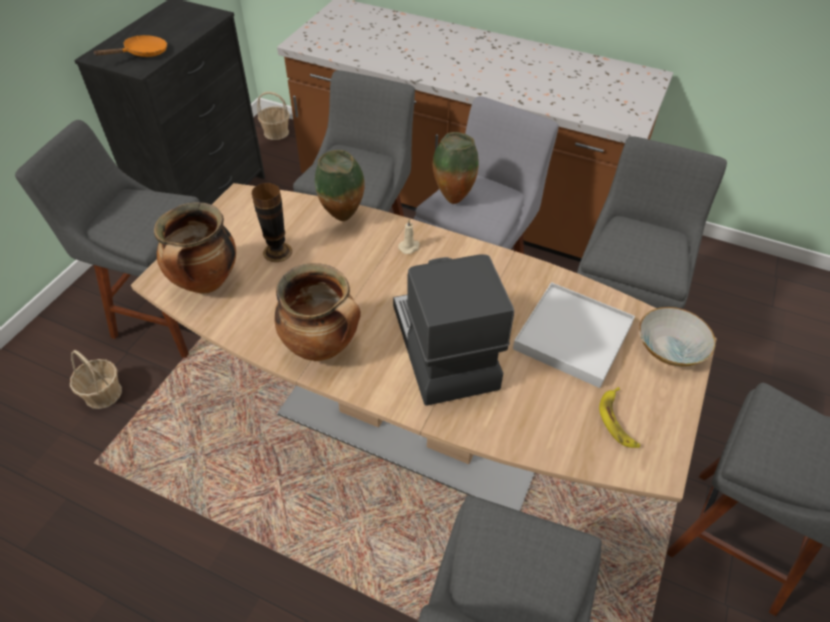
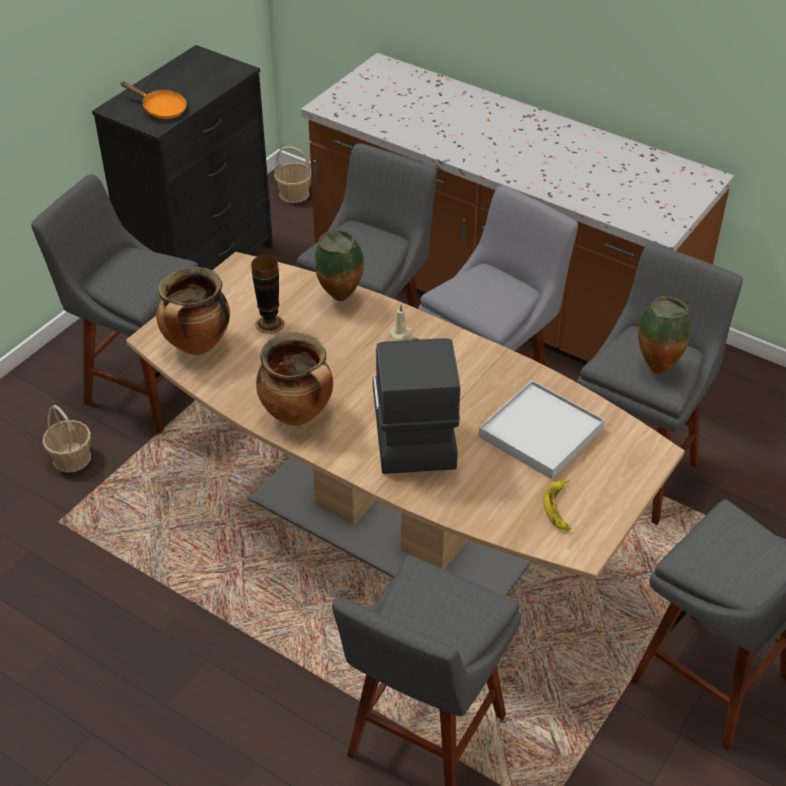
camera: 10 degrees right, 5 degrees down
orange frying pan [93,35,167,57] -> orange frying pan turned 60 degrees clockwise [121,81,187,119]
vase [433,132,479,204] -> vase moved to [638,296,691,373]
bowl [639,307,716,366] -> none

